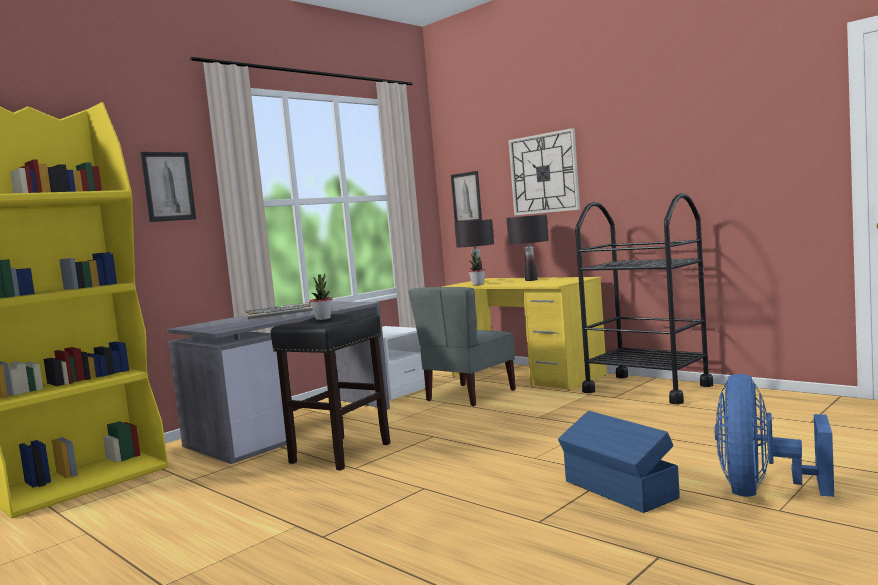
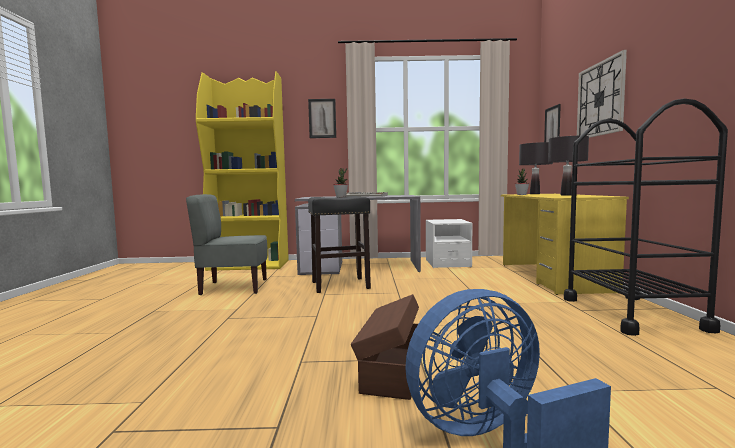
camera: 45 degrees right, 0 degrees up
grey chair [408,287,516,407] -> grey chair moved to [186,194,267,295]
blue storage box [558,411,680,513] -> brown storage box [351,294,419,400]

